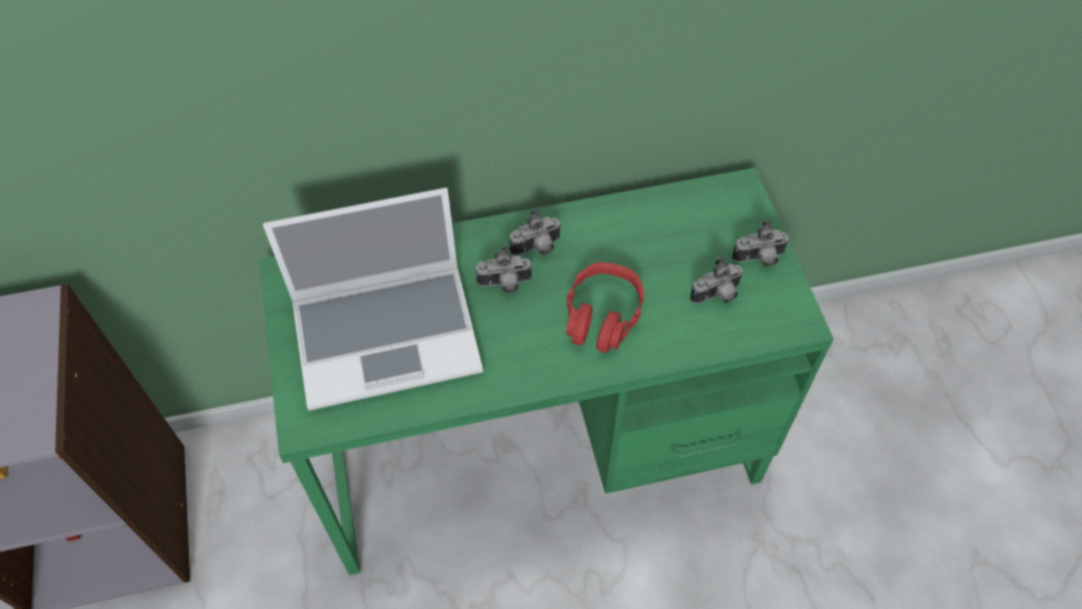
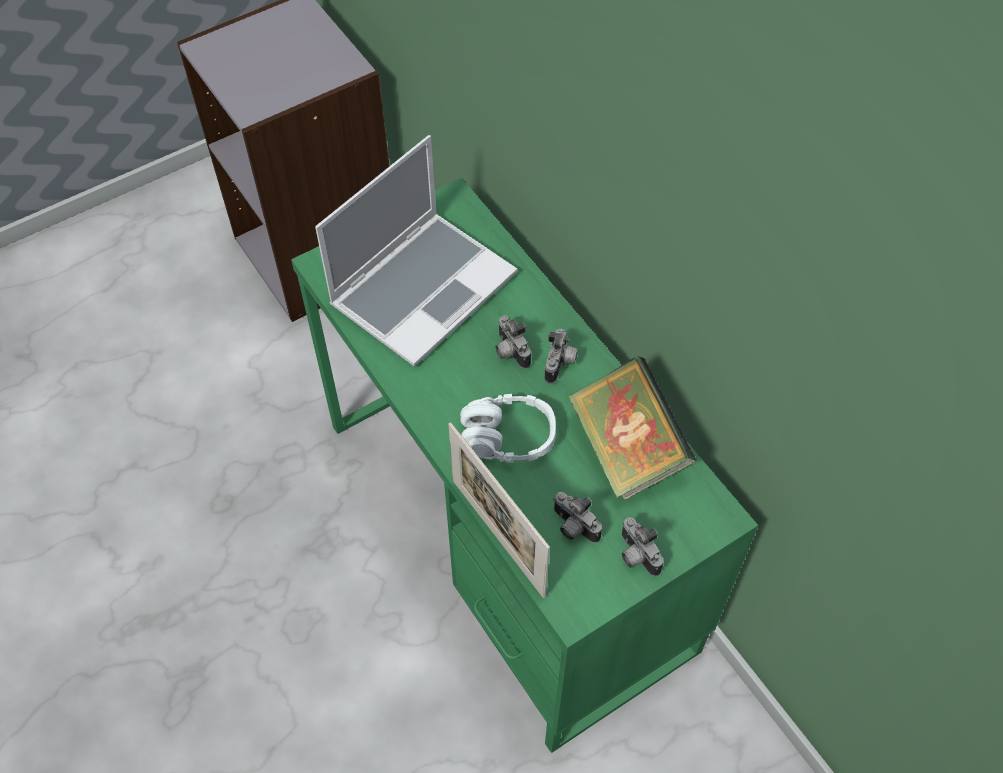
camera: 70 degrees right, 0 degrees up
laptop [263,188,483,411] -> laptop turned 105 degrees counterclockwise [315,135,517,367]
camera [510,209,561,255] -> camera turned 120 degrees counterclockwise [544,329,578,384]
red headphones [566,262,644,353] -> white headphones [460,394,556,463]
none -> picture frame [448,423,550,598]
none -> book [568,357,697,500]

